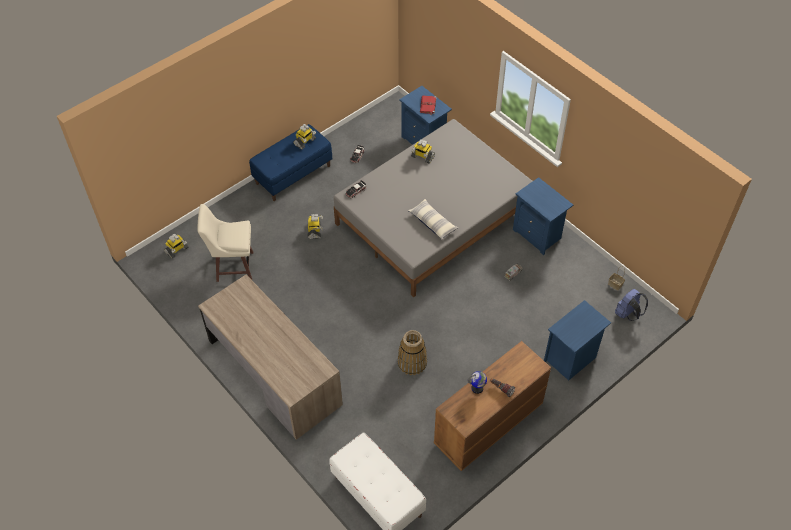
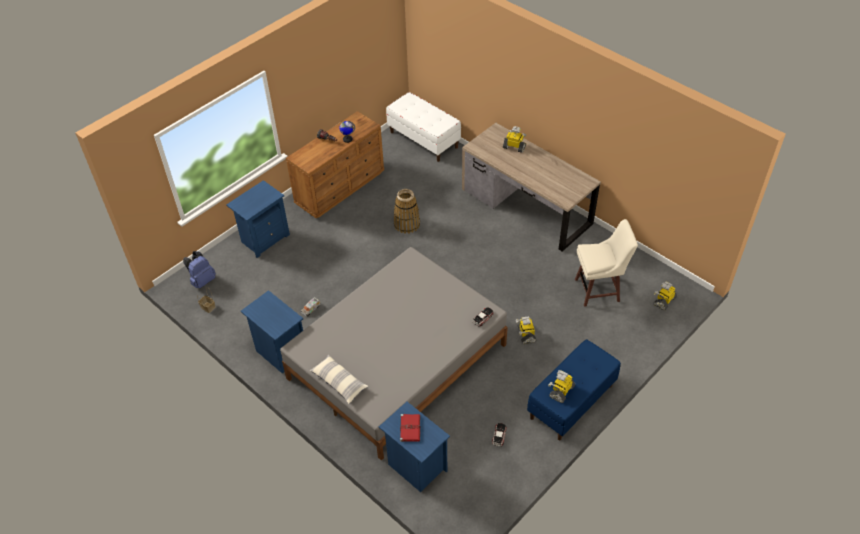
camera: 175 degrees right, 5 degrees down
pillow [408,199,458,240] -> pillow moved to [310,354,369,404]
toy robot [411,139,435,164] -> toy robot moved to [503,126,526,153]

